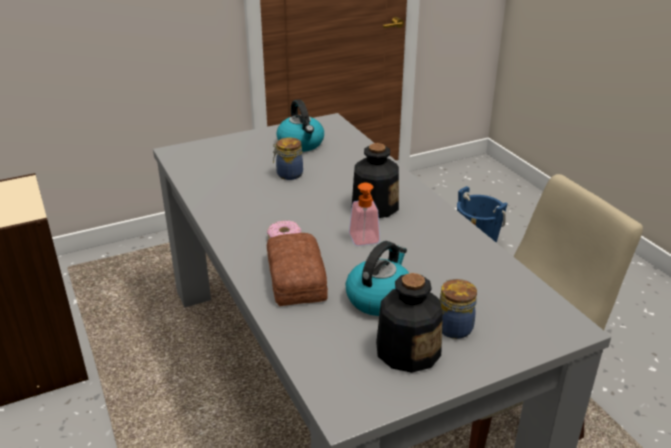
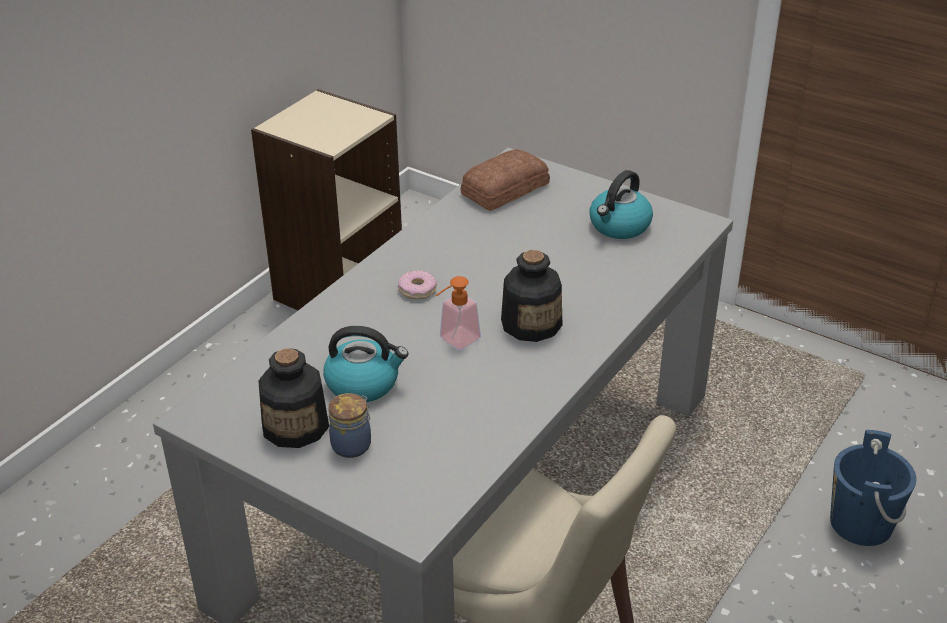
camera: 60 degrees right, 5 degrees up
bread [267,233,328,306] -> bread moved to [461,149,550,211]
jar [273,137,303,180] -> none

